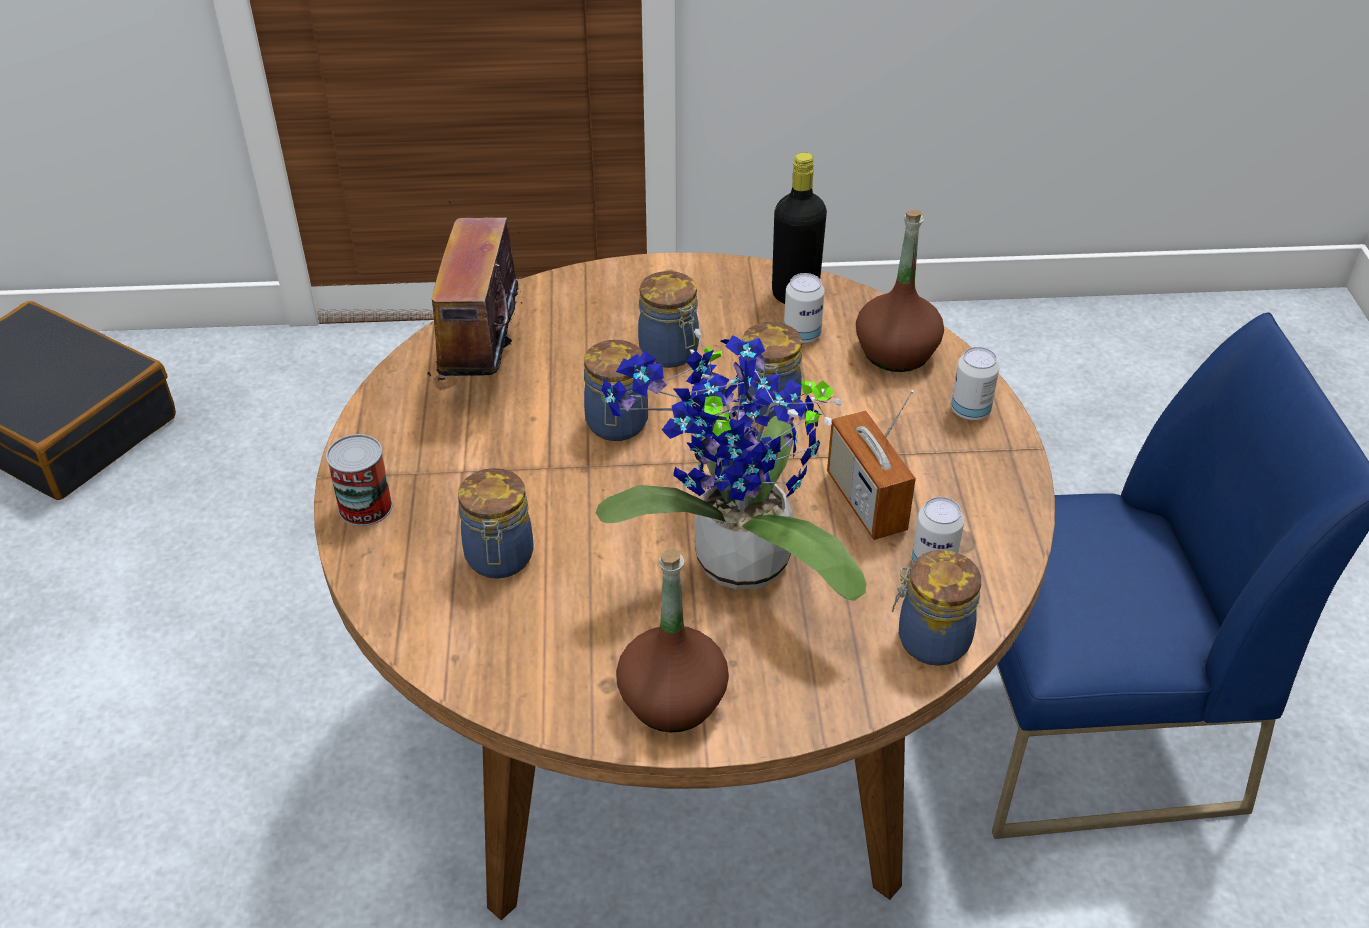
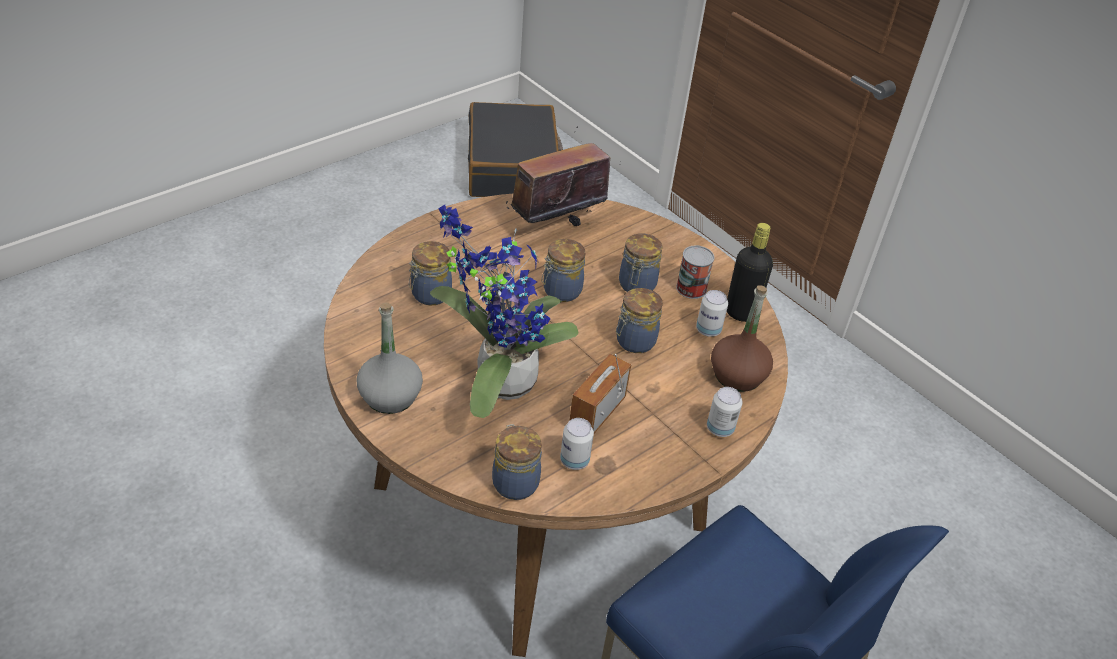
camera: 50 degrees right, 0 degrees up
can [326,434,393,526] -> can moved to [676,246,714,299]
brown bottle [616,549,729,732] -> grey bottle [356,303,423,414]

